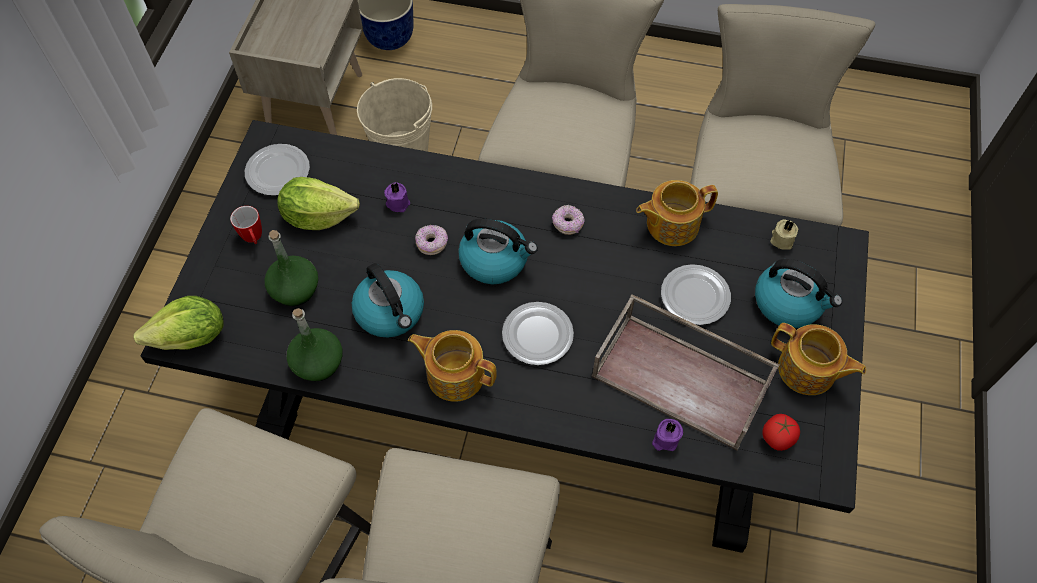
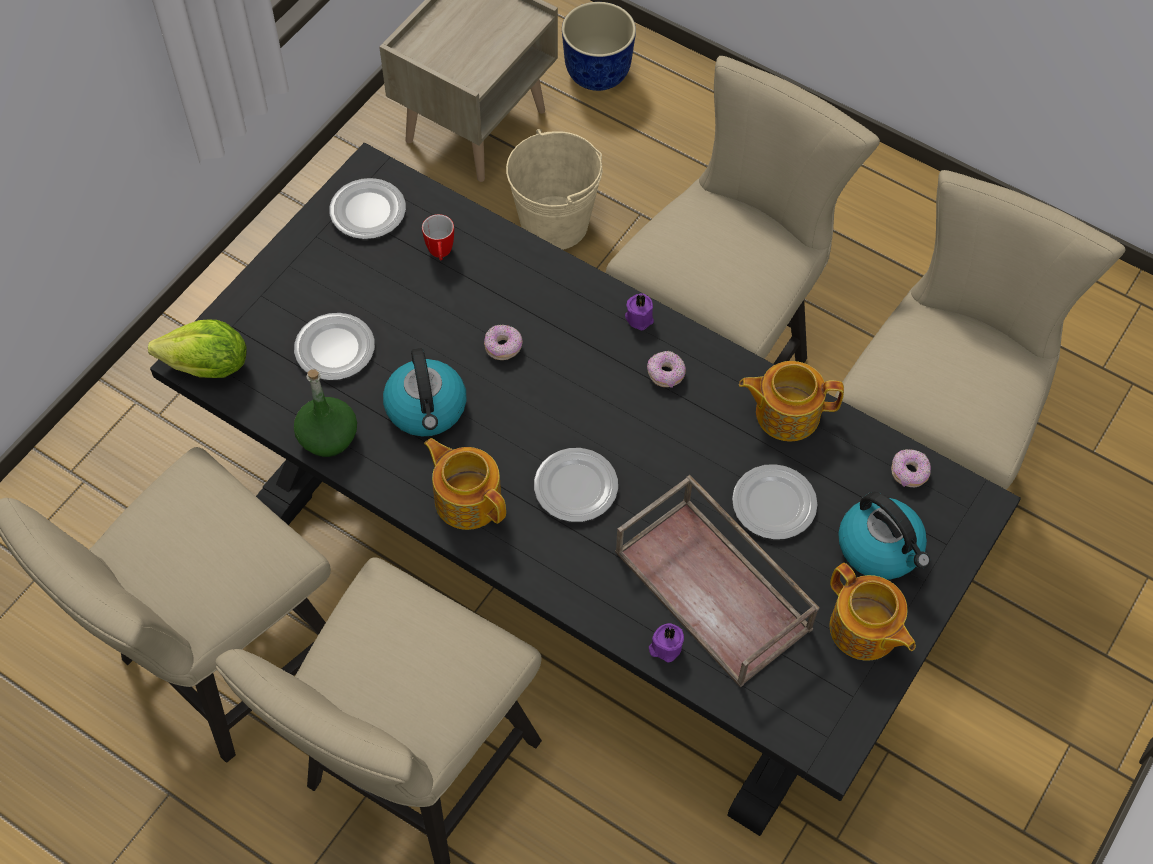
camera: 20 degrees right, 0 degrees up
mug [230,206,262,244] -> mug moved to [422,214,454,260]
green bottle [265,230,318,306] -> plate [294,313,375,380]
lettuce [277,177,360,230] -> none
purple candle [384,182,410,212] -> purple candle moved to [625,293,654,330]
kettle [458,218,538,284] -> none
tomato [762,414,800,451] -> none
beige candle [770,219,798,250] -> donut [891,449,931,487]

